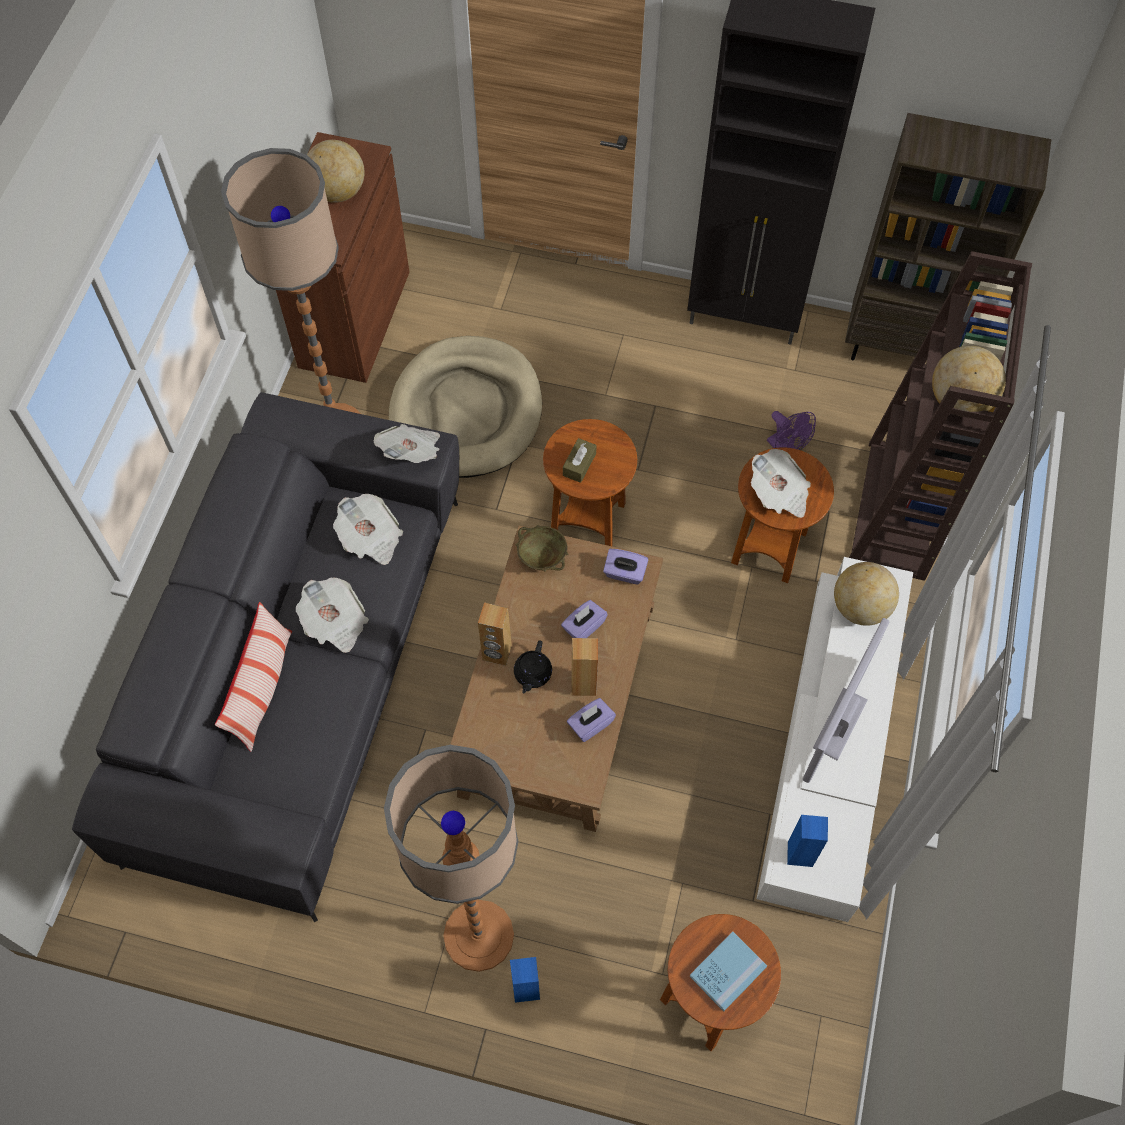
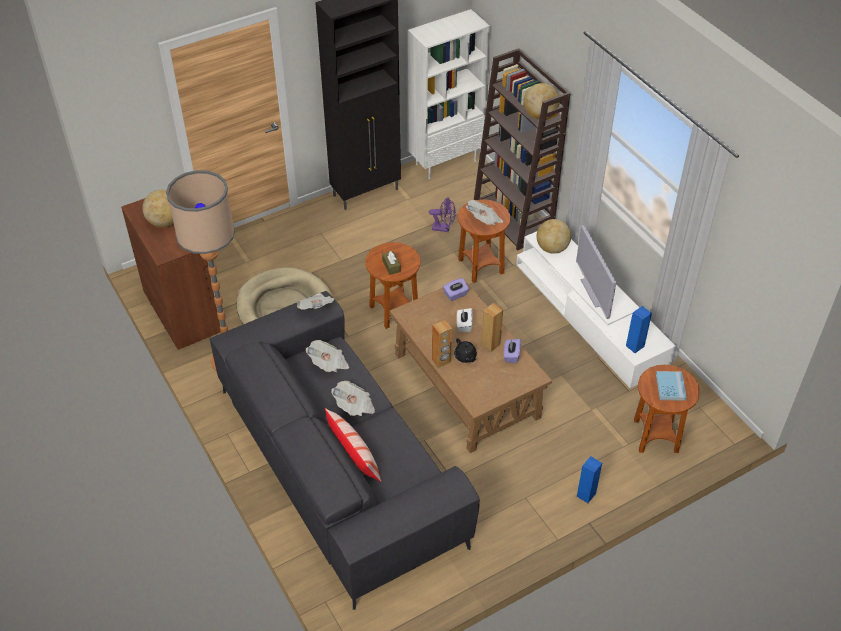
camera: 45 degrees left, 15 degrees down
floor lamp [384,745,518,972] -> none
beige bowl [516,525,569,572] -> none
purple tissue box [561,600,608,638] -> white tissue box [457,308,473,332]
brown bookcase [845,113,1051,360] -> white bookcase [408,9,490,179]

